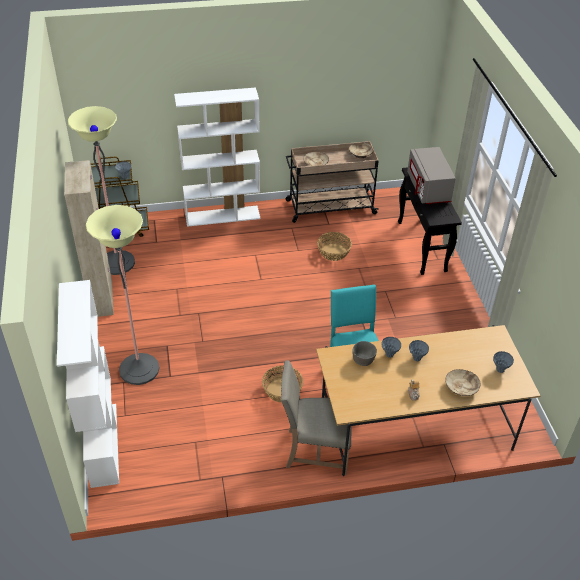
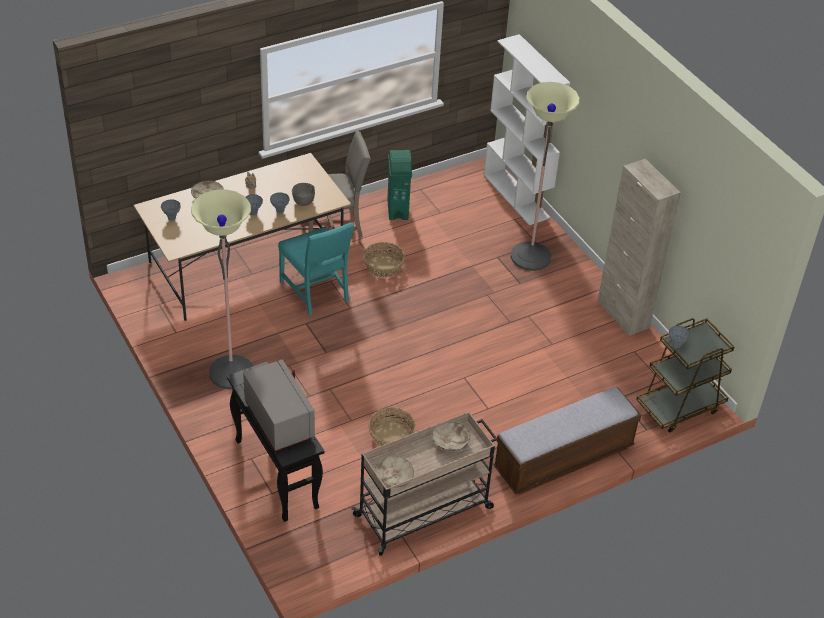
camera: 160 degrees right, 0 degrees up
floor lamp [68,106,135,275] -> floor lamp moved to [191,189,253,389]
white bookcase [174,87,260,227] -> bench [493,387,641,495]
none -> green trash can [387,150,412,220]

